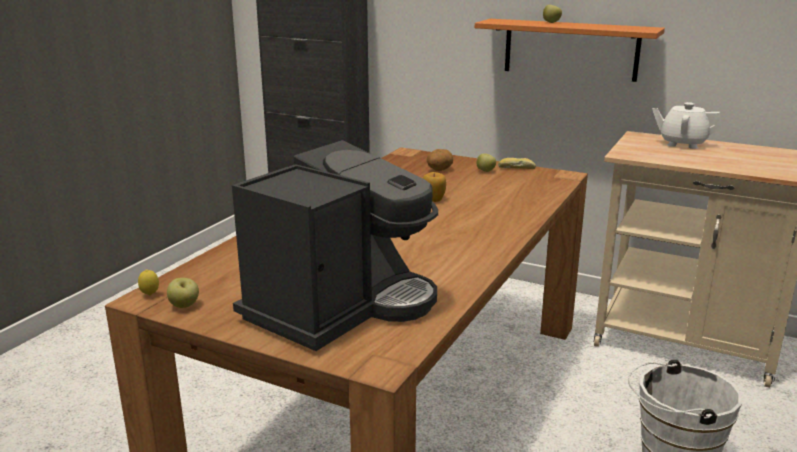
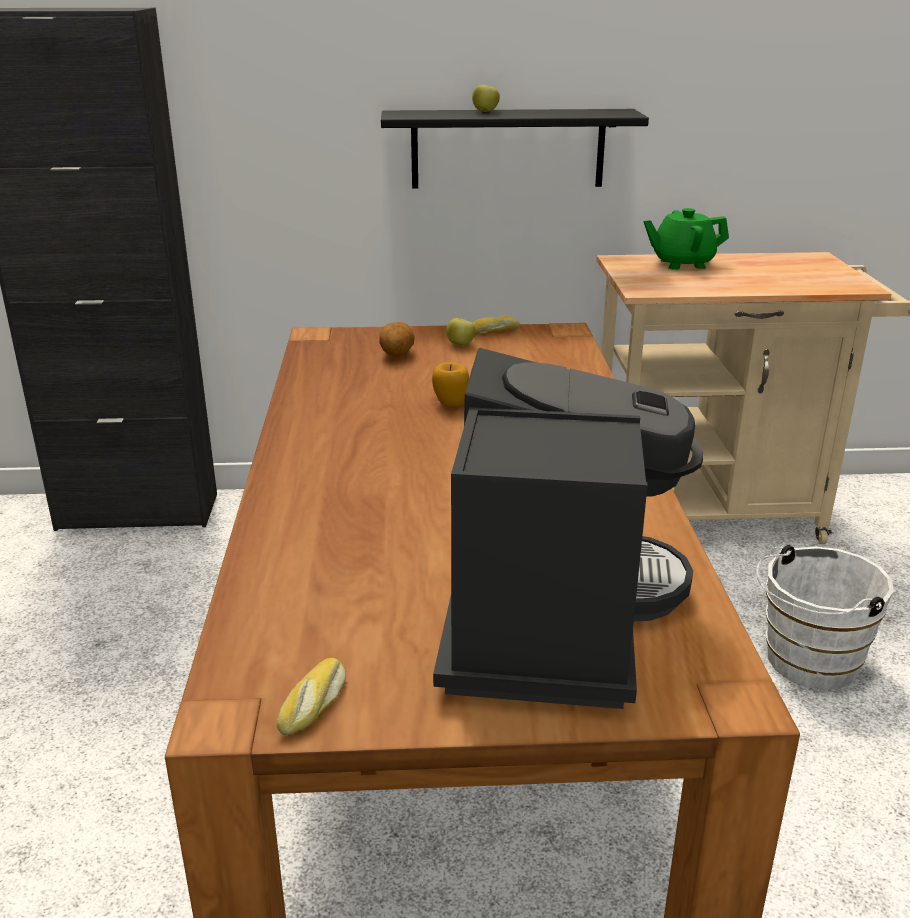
camera: 30 degrees left, 5 degrees up
lemon [138,269,159,295] -> none
apple [167,278,199,308] -> bread [277,658,346,735]
orange shelf [475,19,665,82] -> black shelf [381,109,649,189]
white teapot [652,102,722,149] -> green teapot [644,208,729,270]

